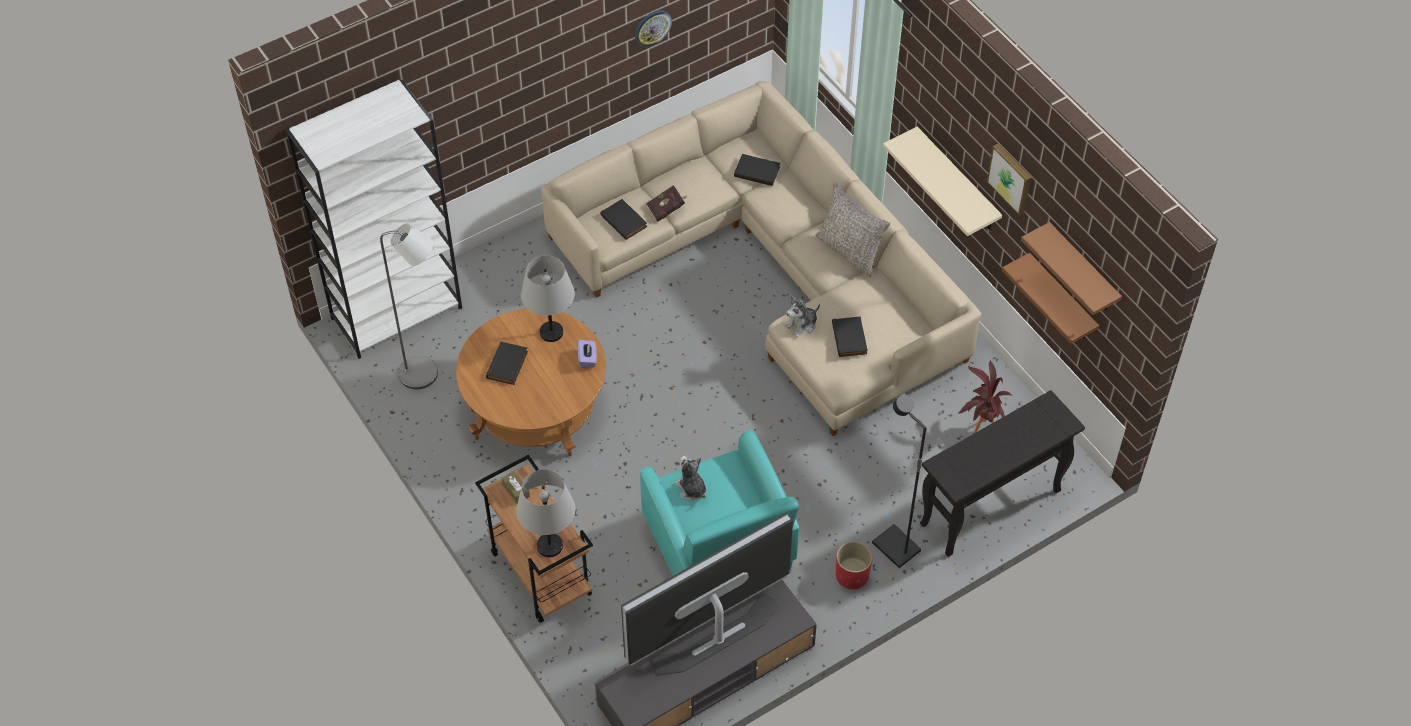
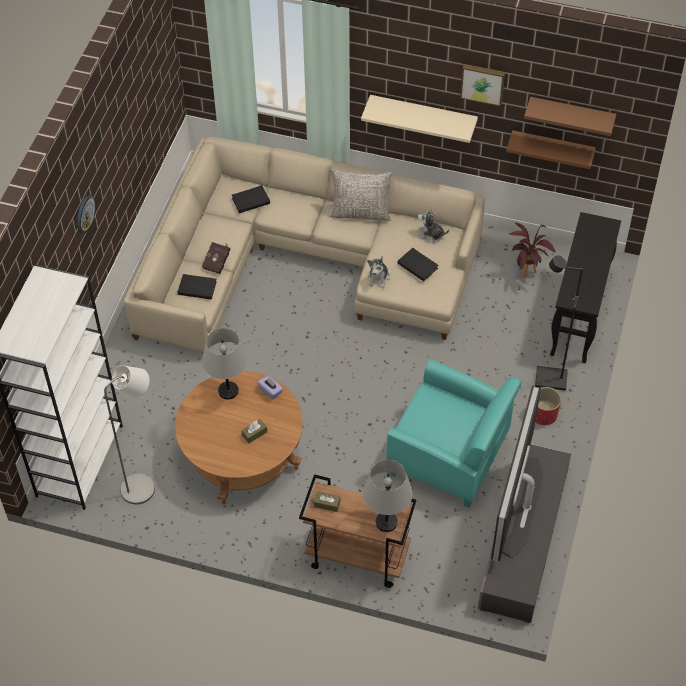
camera: 40 degrees left, 0 degrees up
black book [486,341,528,385] -> none
wall clock [635,10,672,47] -> wall clock moved to [77,196,95,234]
plush toy [675,456,707,501] -> plush toy moved to [418,208,449,243]
none -> brown tissue box [241,419,267,443]

